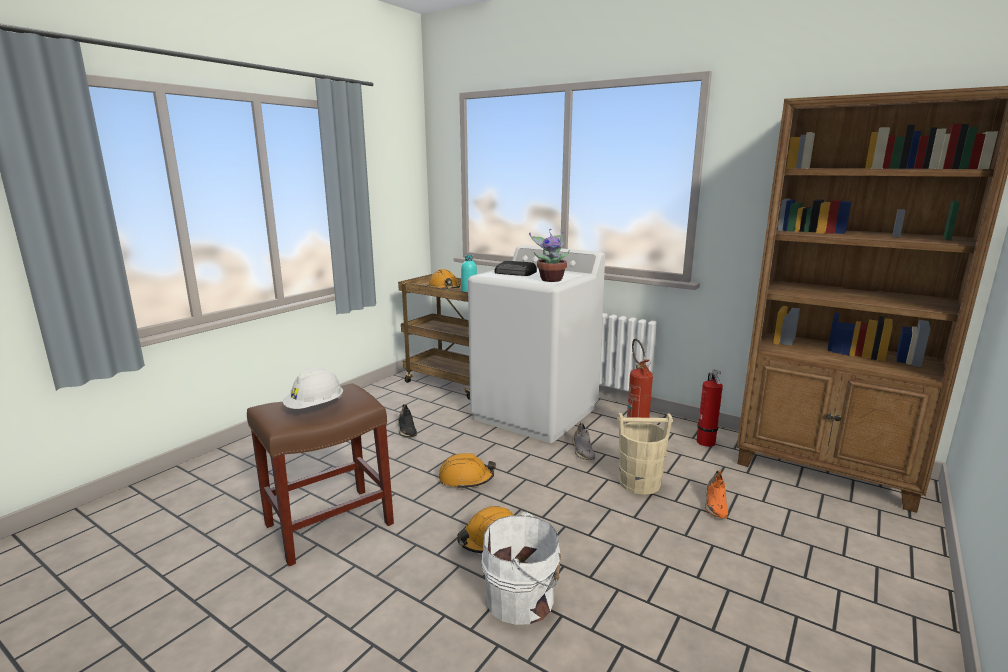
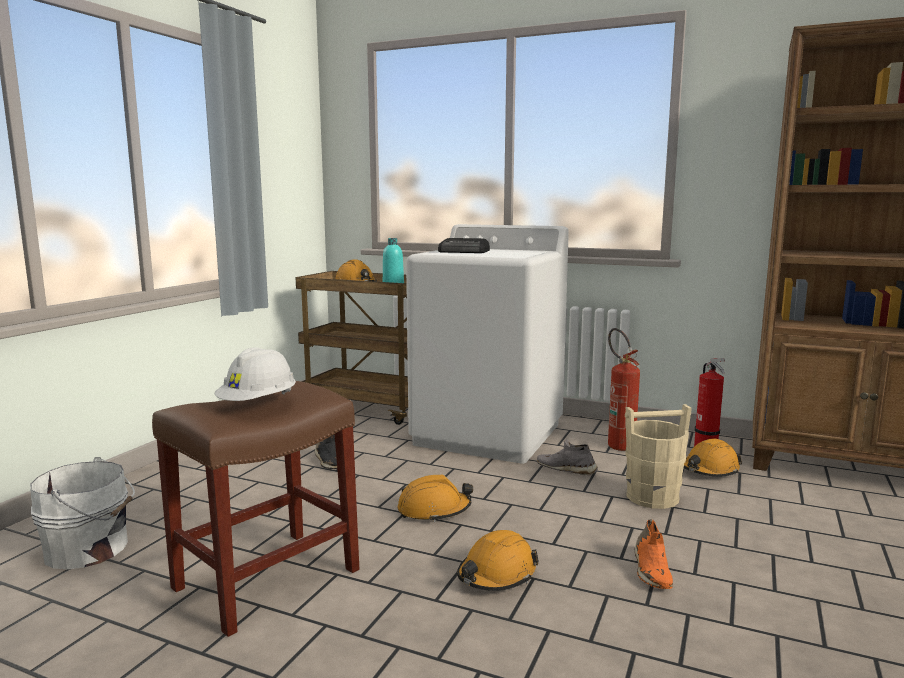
camera: 10 degrees left, 5 degrees down
white bucket [482,512,561,625] -> white bucket moved to [30,457,135,569]
potted plant [529,229,570,282] -> none
grey shoe [572,422,595,460] -> grey shoe turned 135 degrees clockwise [537,440,598,475]
orange shoe [705,470,728,518] -> orange shoe moved to [634,519,673,589]
none -> orange hard hat [684,439,742,477]

